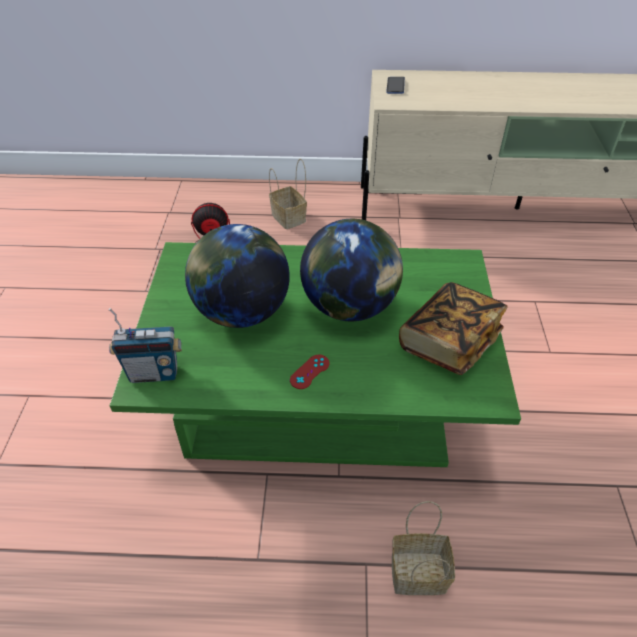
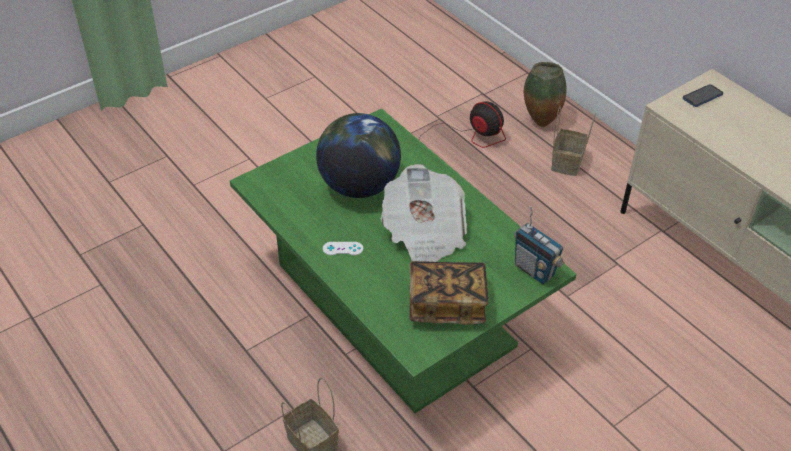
camera: 50 degrees right, 0 degrees up
radio [108,308,182,383] -> radio moved to [514,206,564,284]
red game controller [290,355,329,389] -> white game controller [323,242,363,255]
globe [300,219,403,322] -> newspaper [381,164,467,262]
none -> vase [524,62,567,127]

